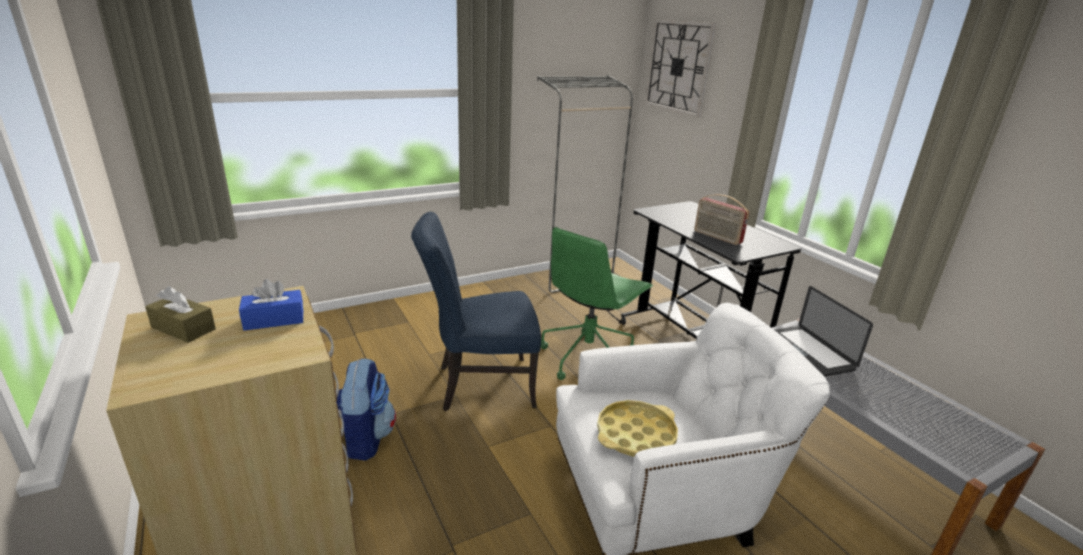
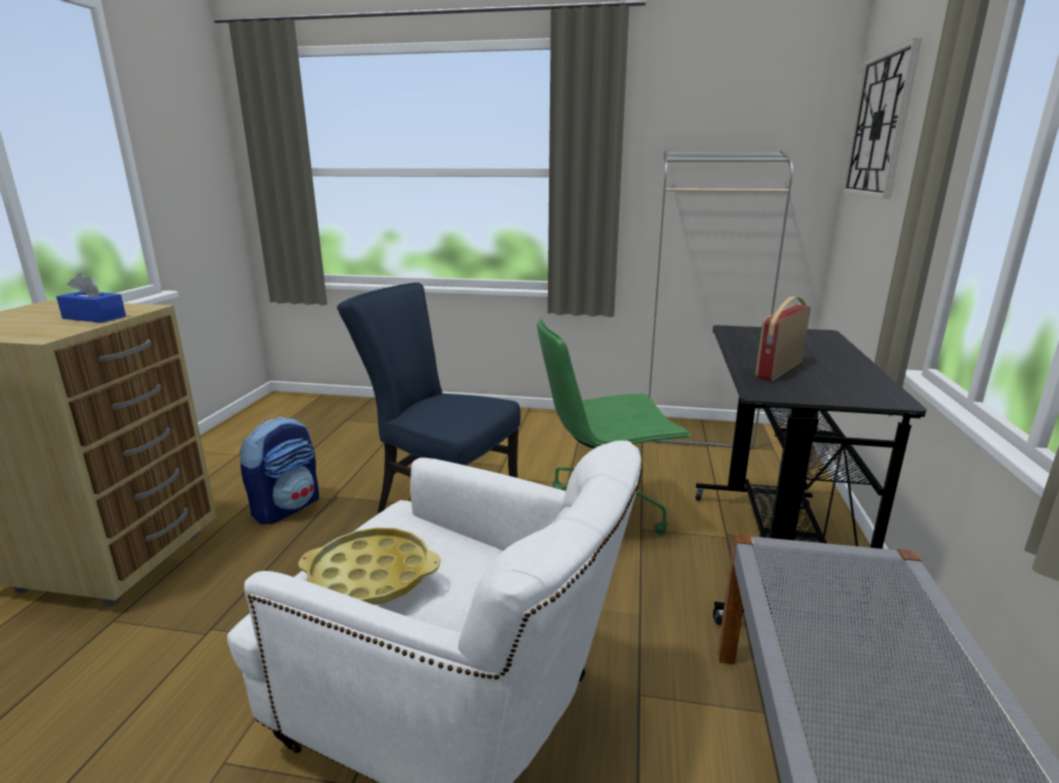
camera: 40 degrees right, 5 degrees down
brown tissue box [145,286,216,343] -> none
radio [694,194,749,245] -> radio turned 45 degrees clockwise [755,297,811,381]
laptop [775,286,873,377] -> none

